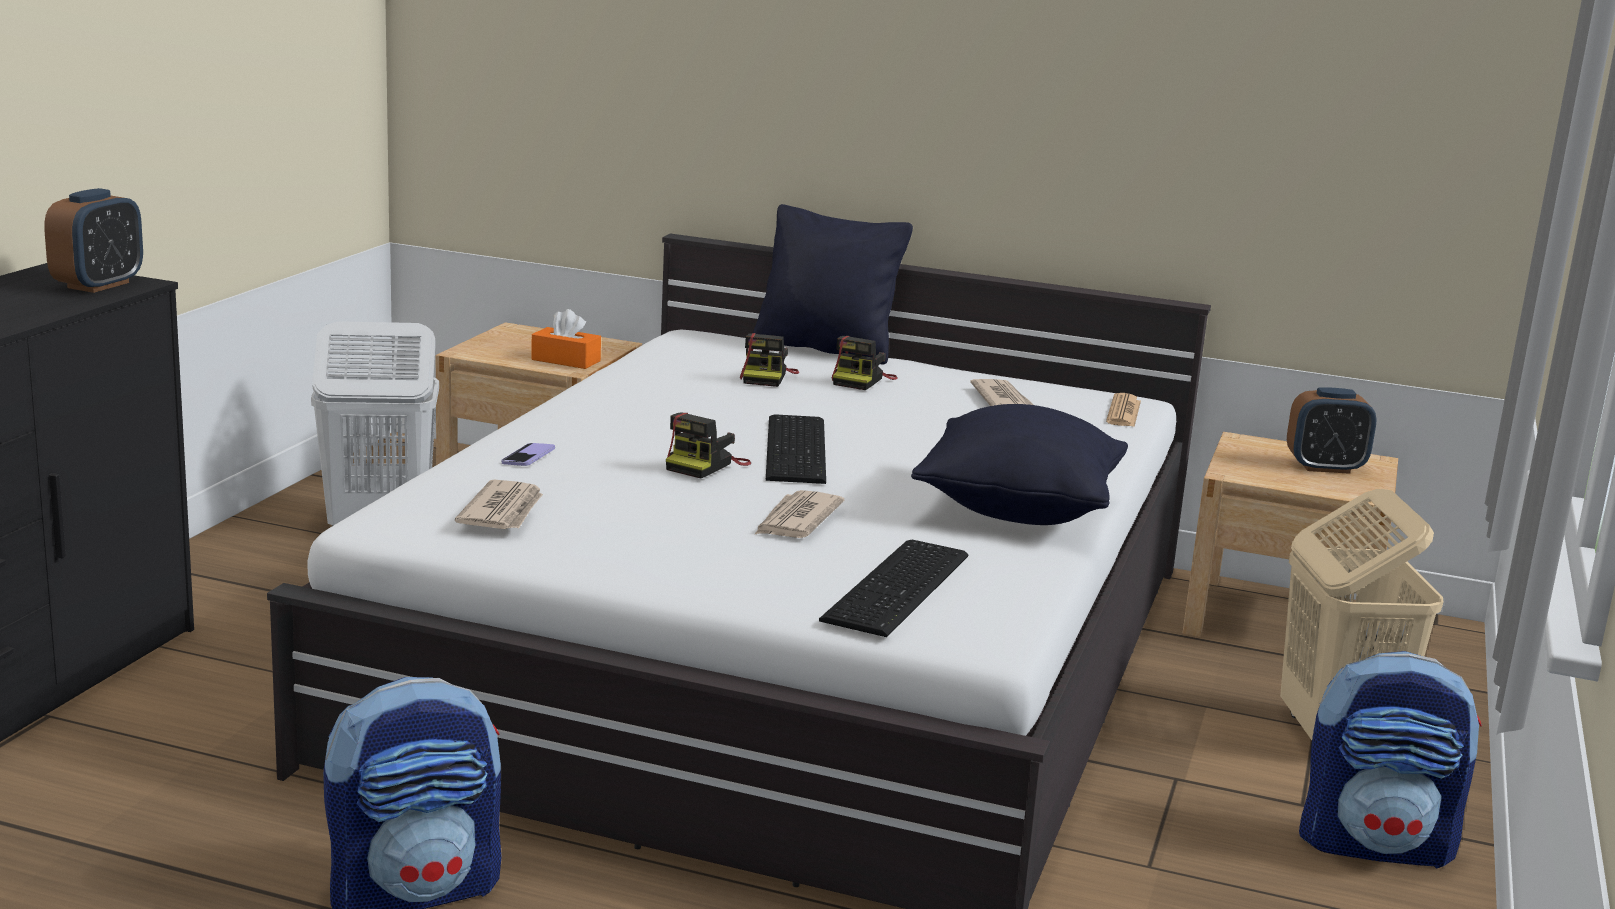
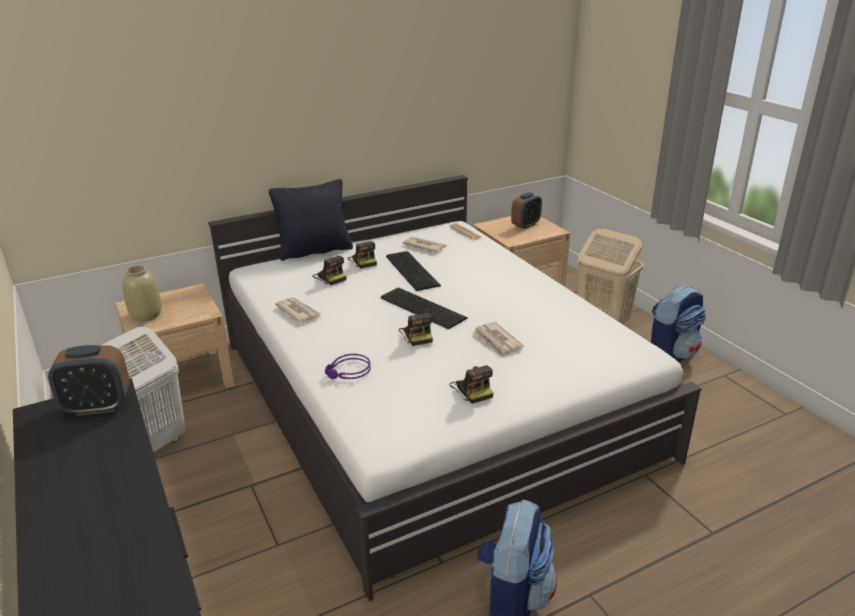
camera: 45 degrees left, 10 degrees up
alarm clock [44,188,143,293] -> alarm clock turned 105 degrees clockwise [48,345,130,416]
newspaper [455,480,543,529] -> newspaper moved to [275,297,321,323]
phone [501,443,555,466] -> purple headphones [325,354,371,379]
orange tissue box [531,309,601,369] -> none
keyboard [819,540,968,637] -> keyboard moved to [386,251,441,291]
black pillow [911,404,1128,525] -> none
none -> beige vase [123,265,162,322]
none -> camera [450,365,494,404]

